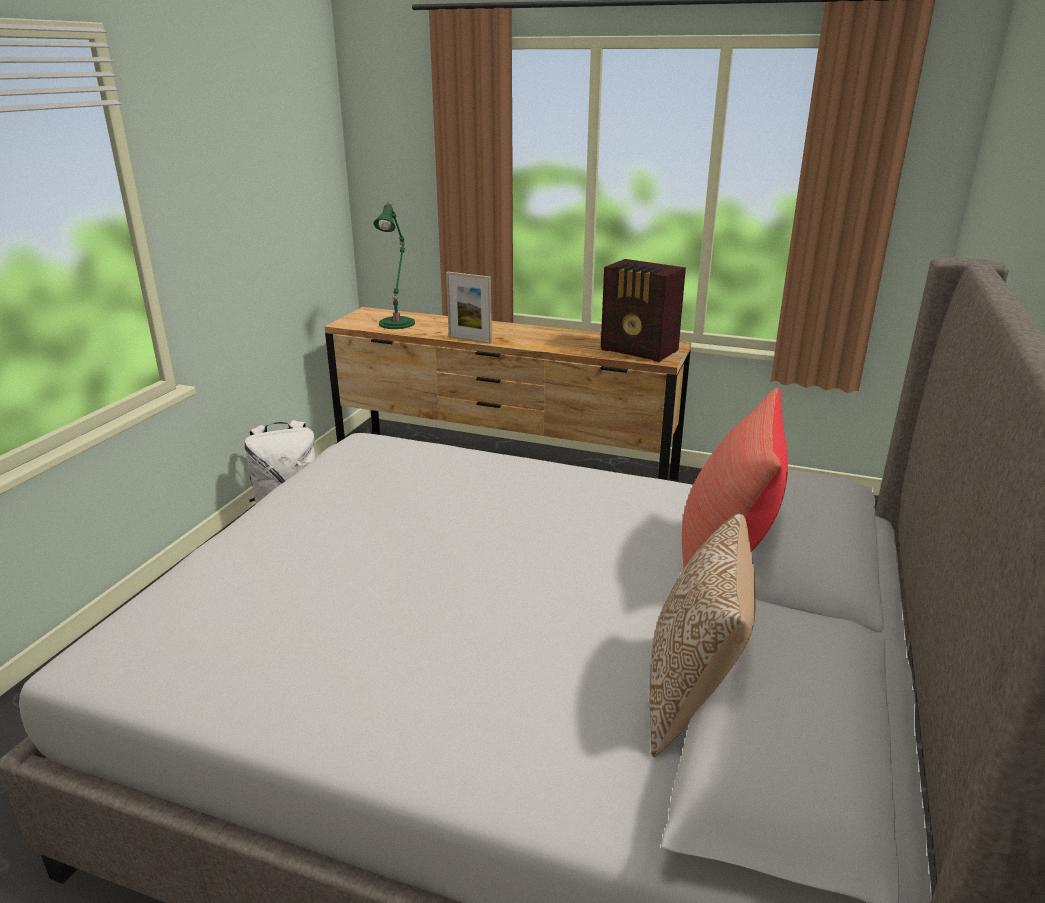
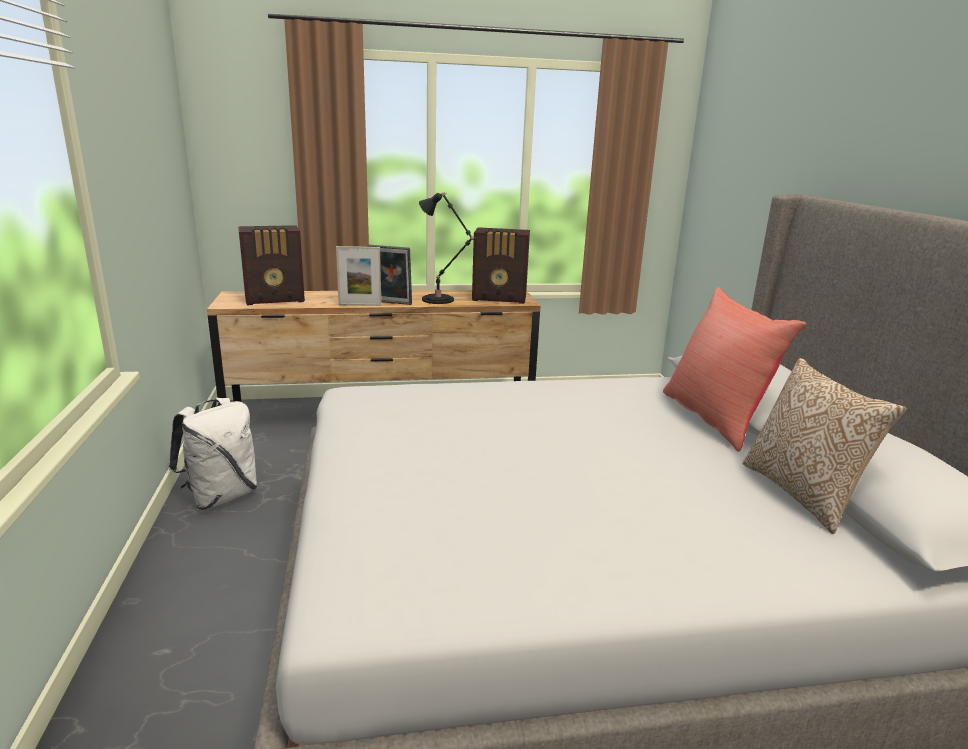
camera: 30 degrees left, 5 degrees down
green table lamp [373,202,415,329] -> radio [238,225,305,305]
none -> picture frame [367,245,412,305]
none -> black table lamp [419,192,474,304]

